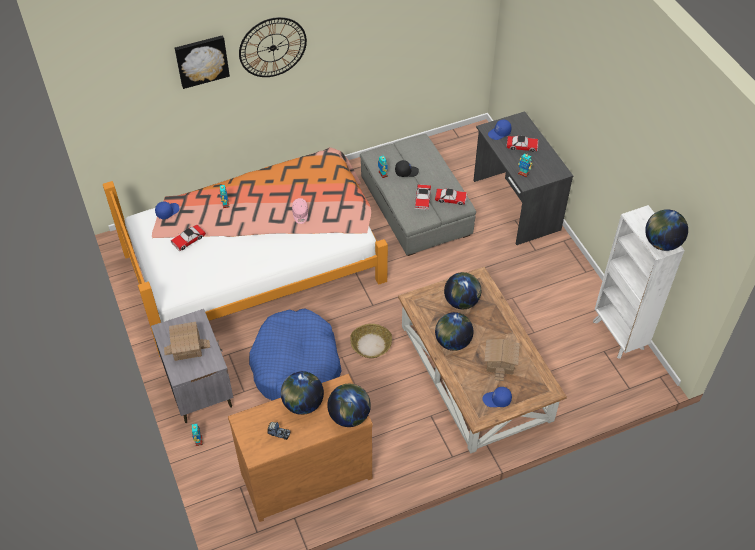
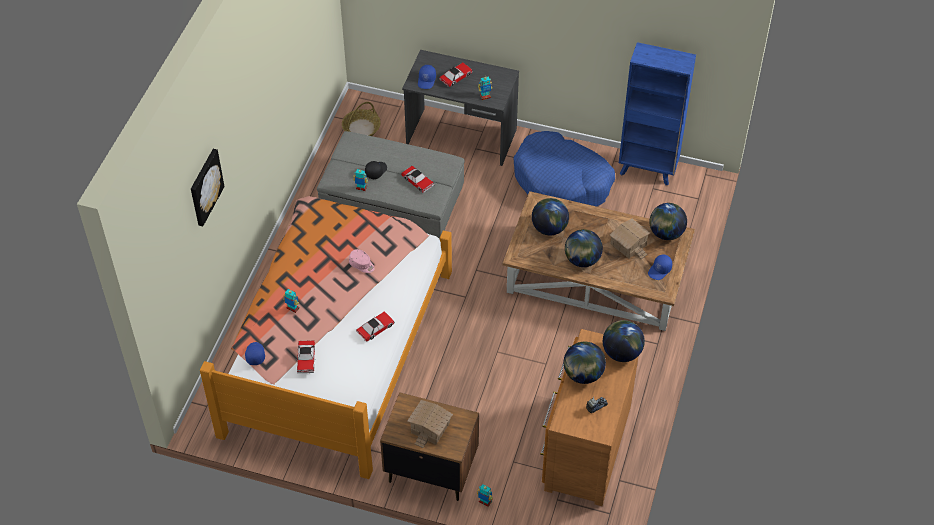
camera: 50 degrees left, 0 degrees up
grey nightstand [151,309,233,423] -> brown nightstand [380,392,479,501]
wall clock [239,17,307,77] -> none
blue dog bed [249,308,341,400] -> blue dog bed moved to [513,131,615,207]
basket [350,324,392,358] -> basket moved to [342,102,381,136]
toy car [435,189,467,205] -> toy car moved to [356,311,395,341]
white bookcase [593,205,685,359] -> blue bookcase [619,42,696,185]
globe [645,209,688,251] -> globe moved to [649,203,687,240]

